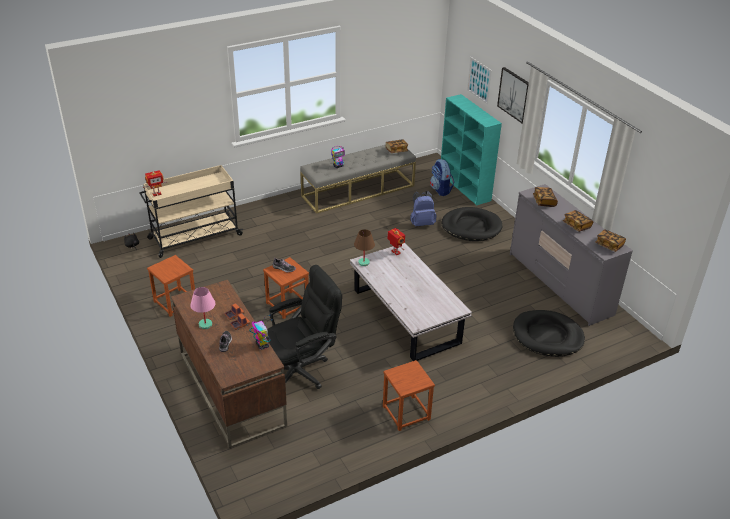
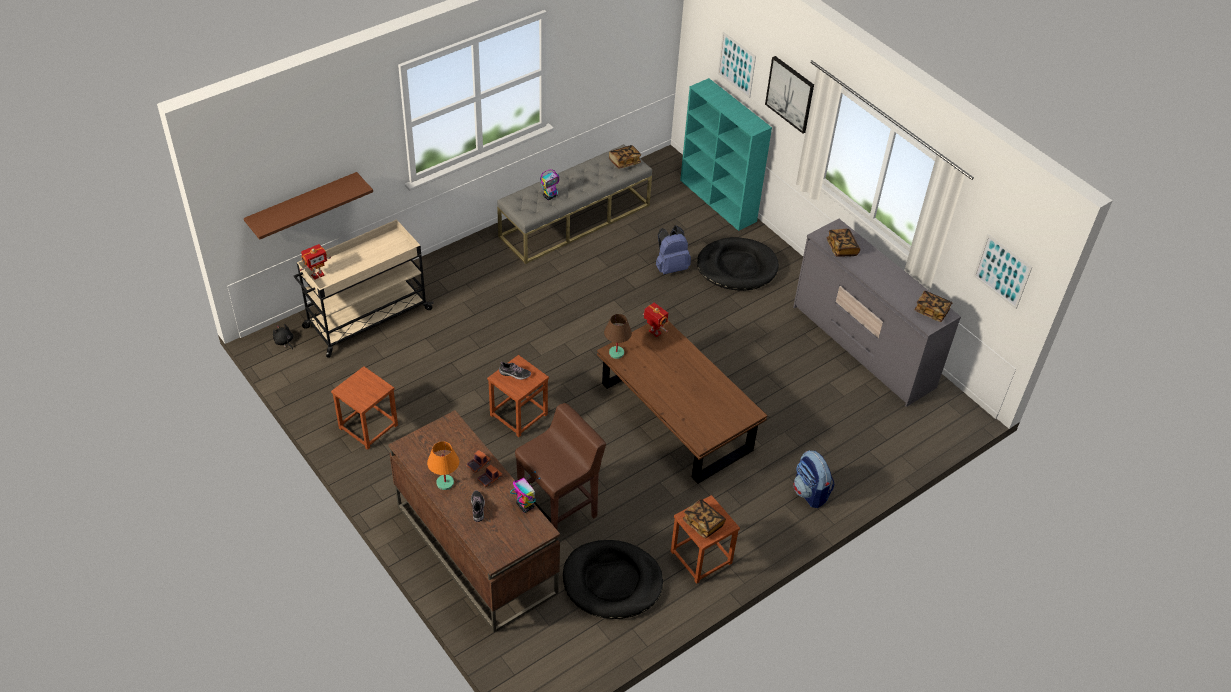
camera: 10 degrees left, 10 degrees up
pink table lamp [190,287,216,329] -> orange table lamp [427,441,459,490]
black office chair [266,265,342,389] -> brown stool [515,403,606,530]
white coffee table [350,243,472,361] -> brown coffee table [597,321,767,483]
backpack [430,159,454,196] -> backpack moved to [793,450,835,508]
black dog bed [513,310,585,357] -> black dog bed moved to [563,540,663,619]
book [563,210,593,232] -> book moved to [683,499,726,538]
none -> brown shelf [244,172,373,240]
none -> picture [973,234,1032,309]

